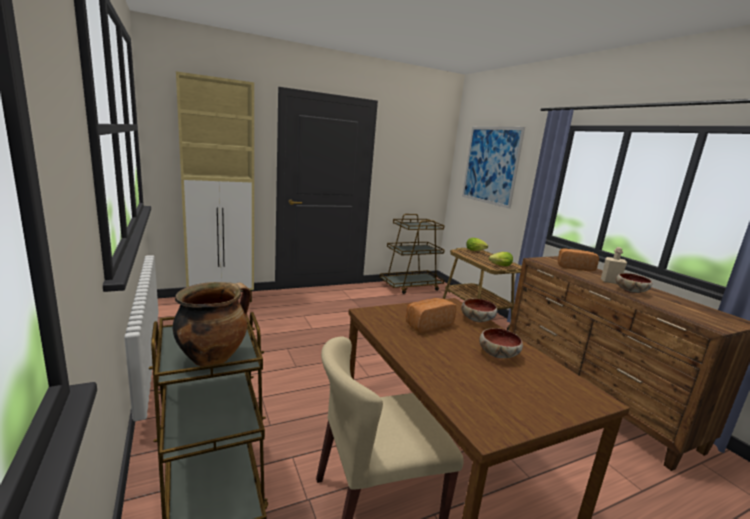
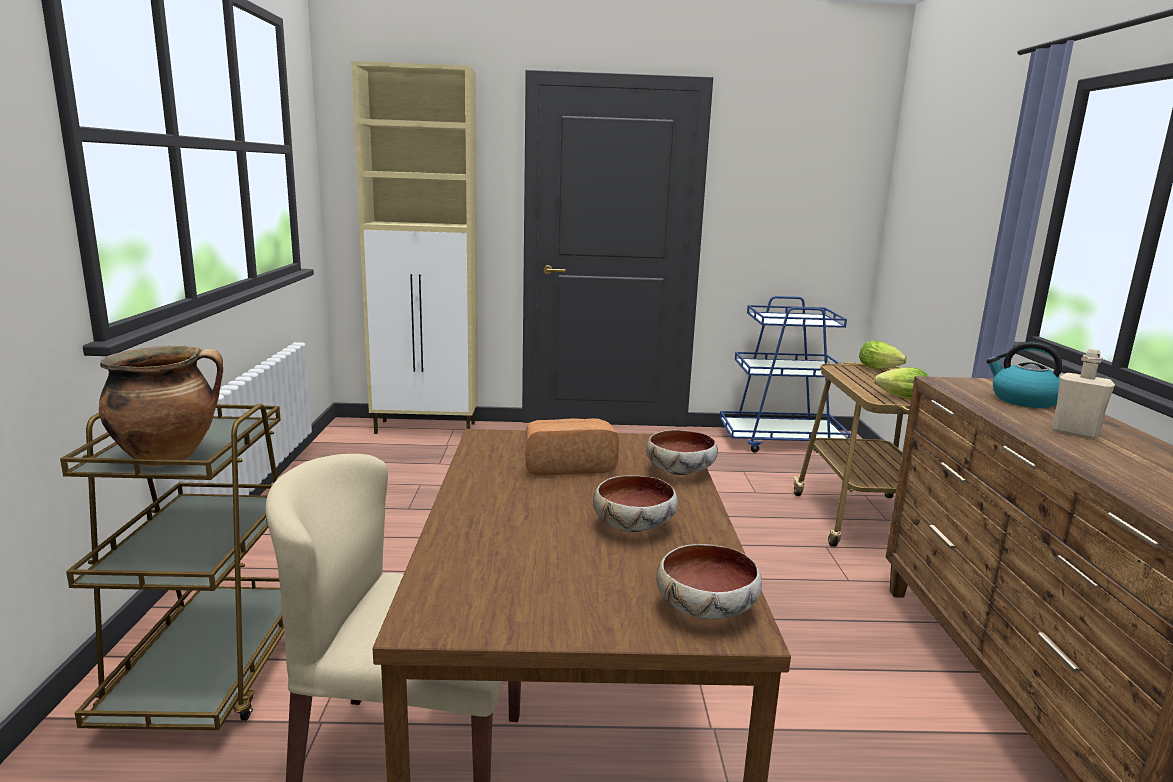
camera: 25 degrees right, 0 degrees up
brown cart [379,214,445,294] -> blue cart [720,296,851,453]
picture [462,127,525,209] -> none
bread [558,248,599,272] -> kettle [986,342,1063,408]
bowl [616,273,652,294] -> bowl moved to [656,544,762,619]

